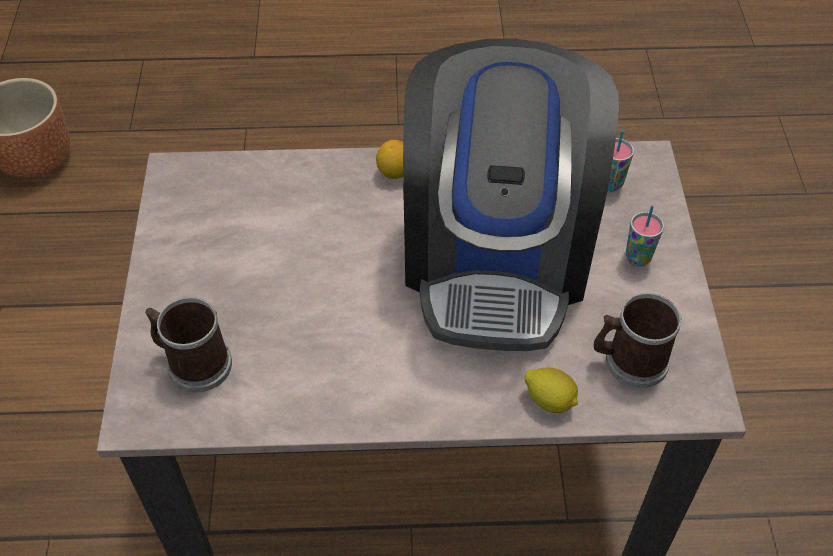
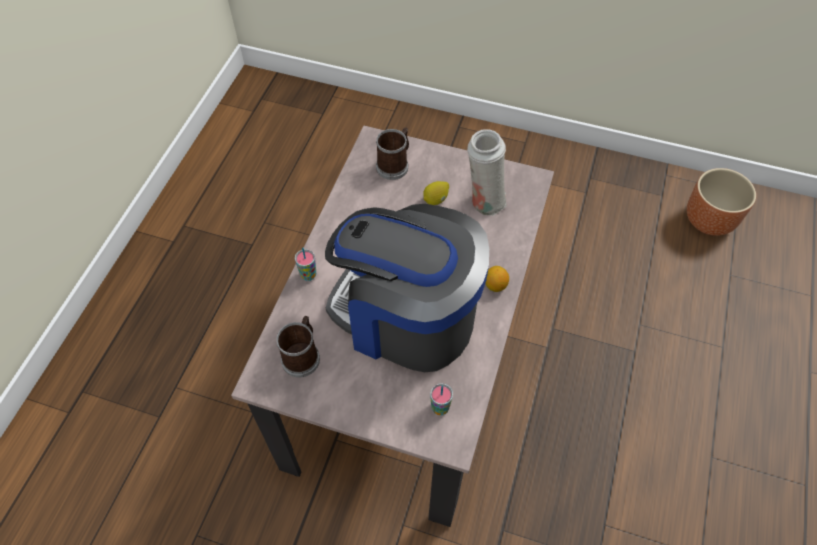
camera: 110 degrees right, 5 degrees up
lemon [525,367,578,413] -> lemon moved to [423,181,449,205]
cup [626,205,664,267] -> cup moved to [295,247,316,281]
none -> white vase [467,129,507,216]

